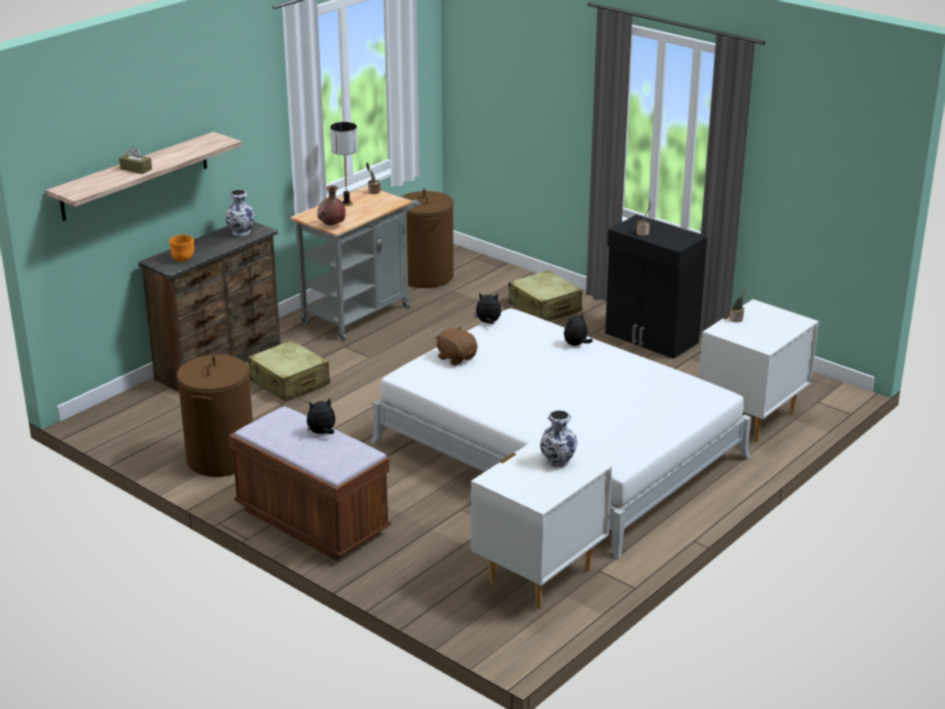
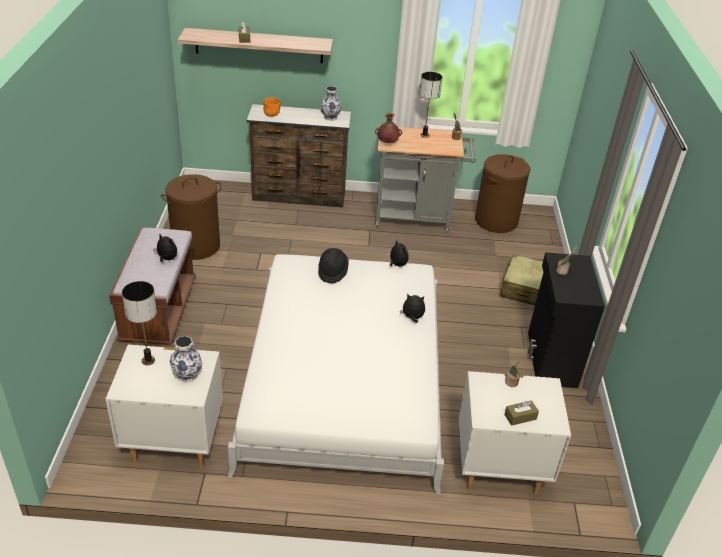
camera: 50 degrees right, 10 degrees up
beige suitcase [248,340,330,402] -> none
brown plush toy [436,326,477,366] -> black hat [318,248,349,284]
none -> table lamp [122,281,157,365]
none -> brown tissue box [504,400,539,426]

